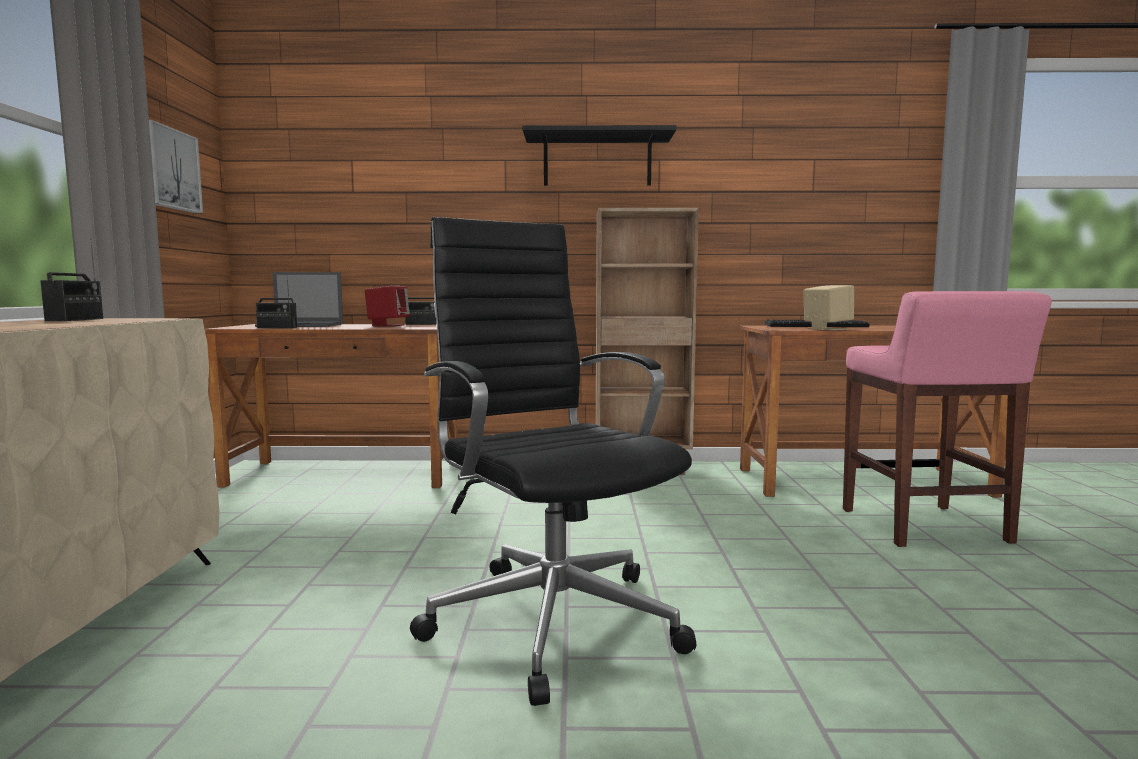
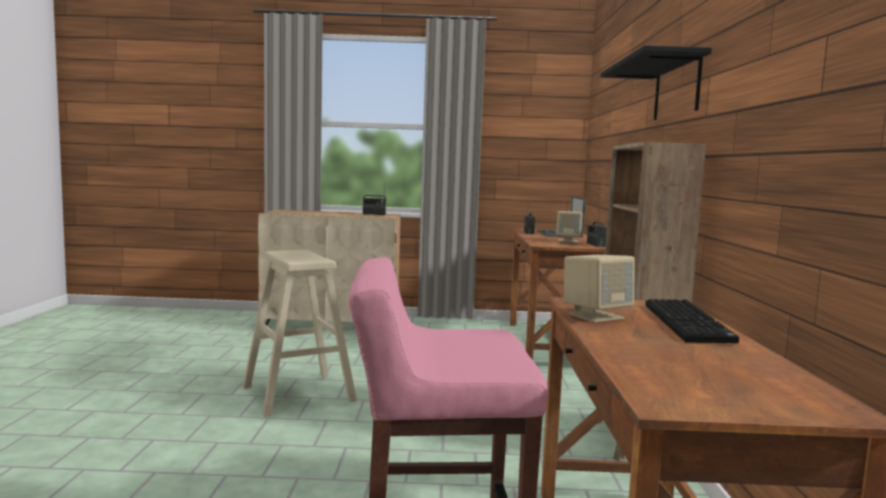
camera: 90 degrees right, 0 degrees up
picture [149,120,203,213] -> none
red speaker [365,286,410,327] -> beige speaker [556,211,582,243]
black office chair [410,217,697,706] -> beige stool [243,250,357,417]

